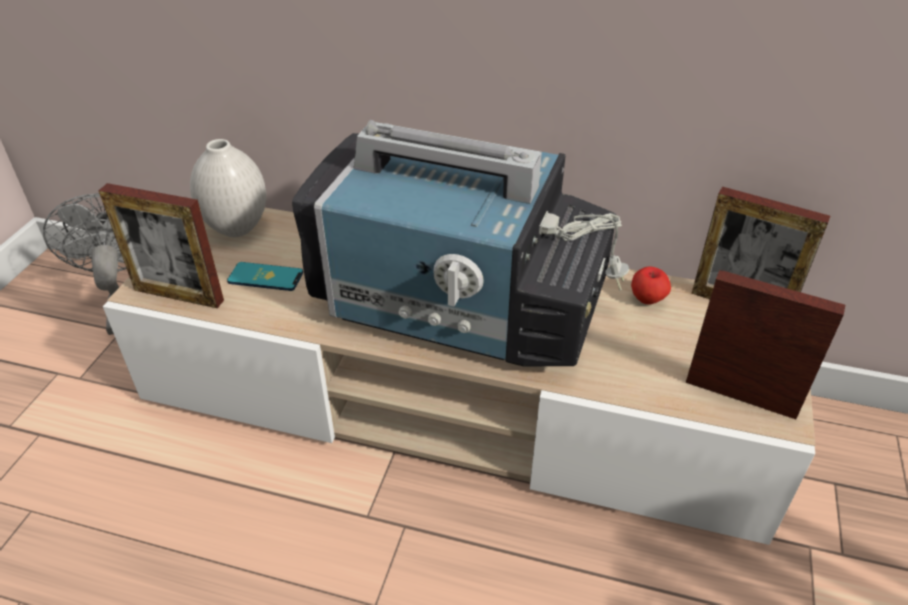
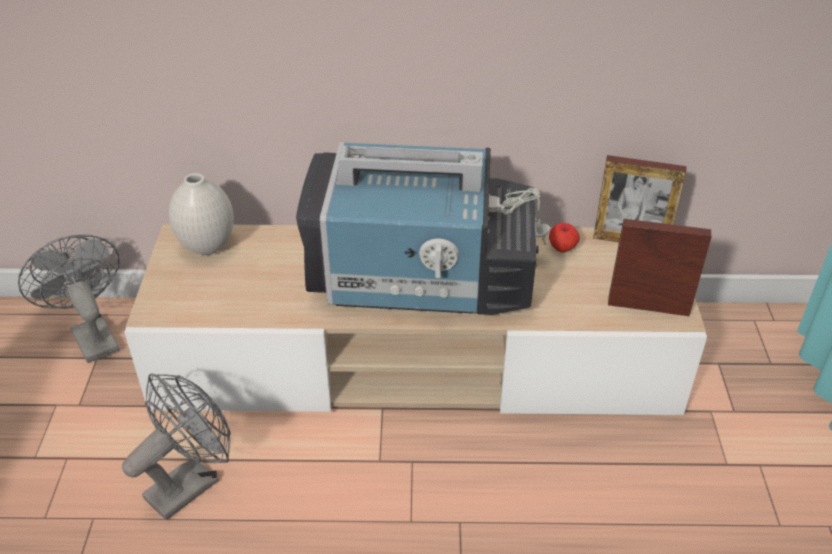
camera: 15 degrees left, 0 degrees up
picture frame [98,183,224,308] -> none
phone [227,262,303,291] -> none
none -> grey fan [122,373,231,520]

